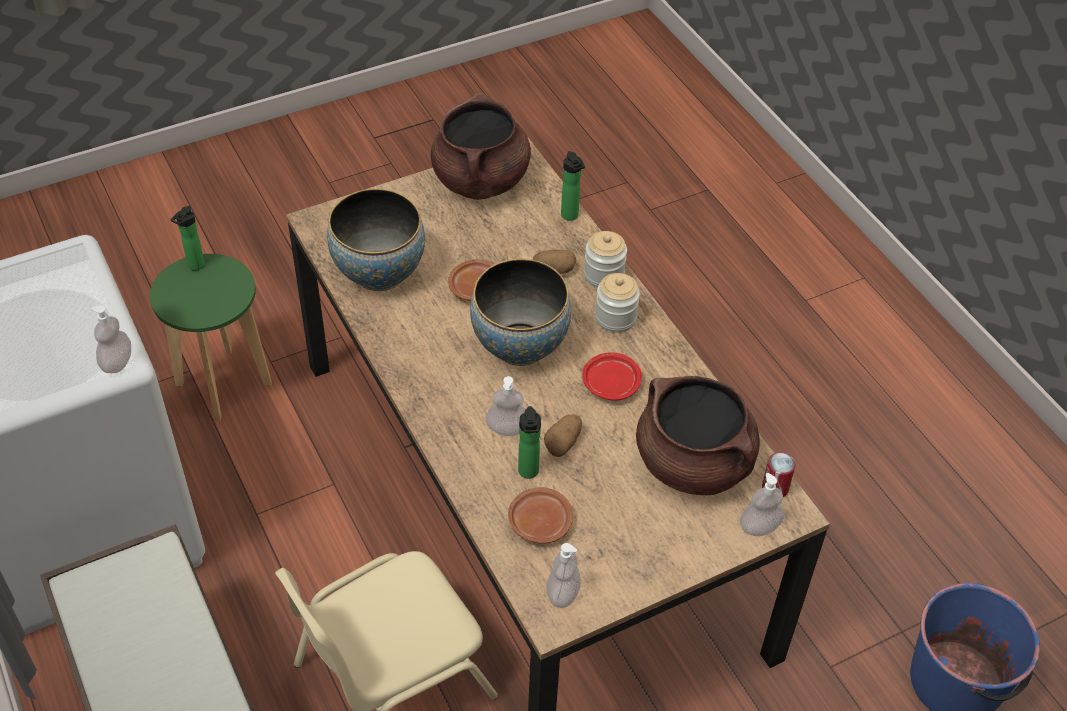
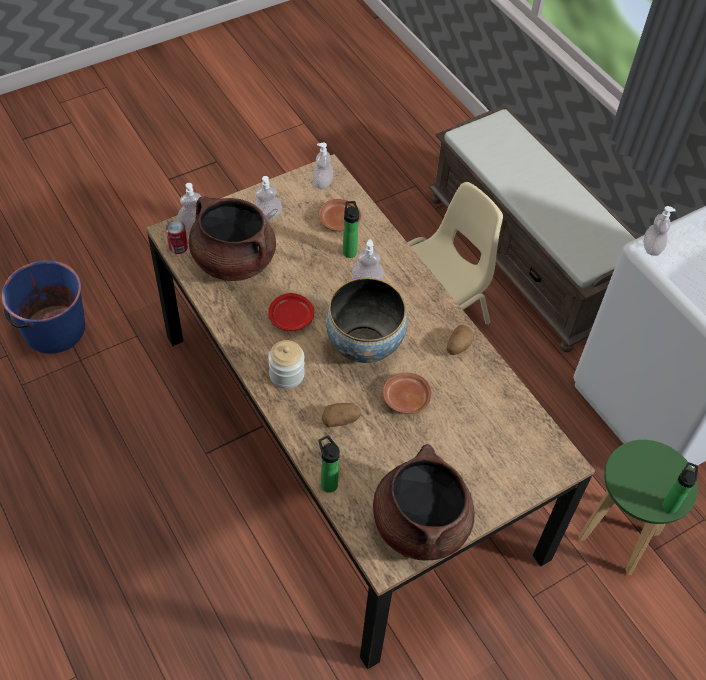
camera: 175 degrees right, 5 degrees up
bowl [327,189,425,291] -> none
potato [544,414,582,457] -> potato moved to [447,325,474,355]
jar [584,231,627,288] -> none
none -> soap dispenser [253,176,282,221]

